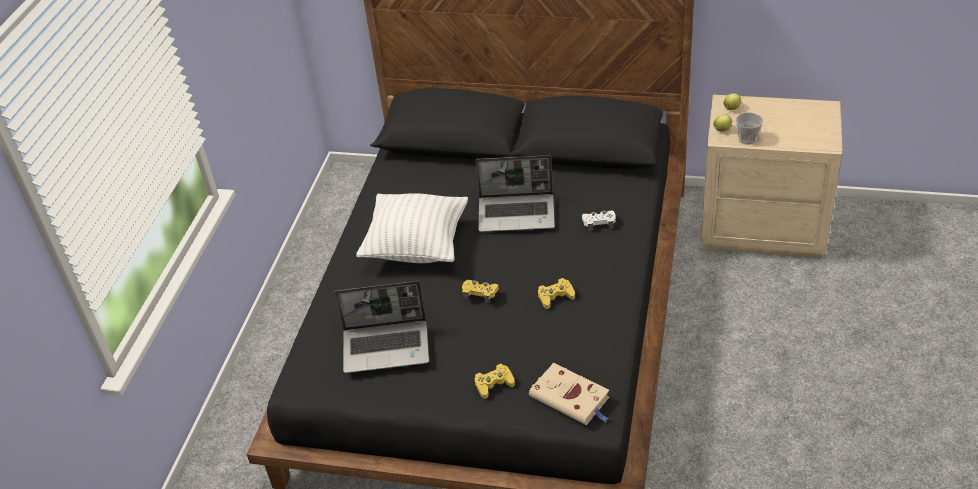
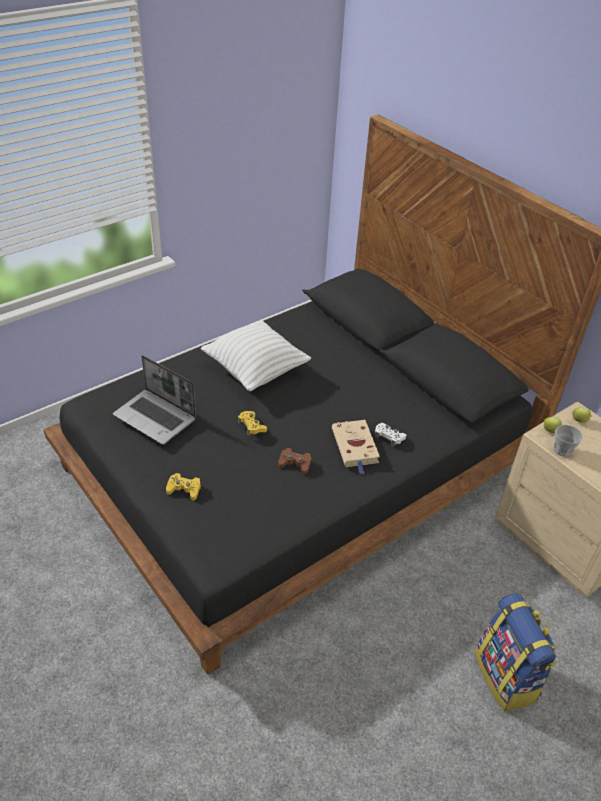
camera: 35 degrees right, 0 degrees up
laptop [475,155,555,232] -> none
beige book [529,363,609,425] -> beige book moved to [332,420,380,474]
yellow game controller [538,278,575,309] -> brown game controller [278,448,311,475]
none -> backpack [475,593,557,711]

